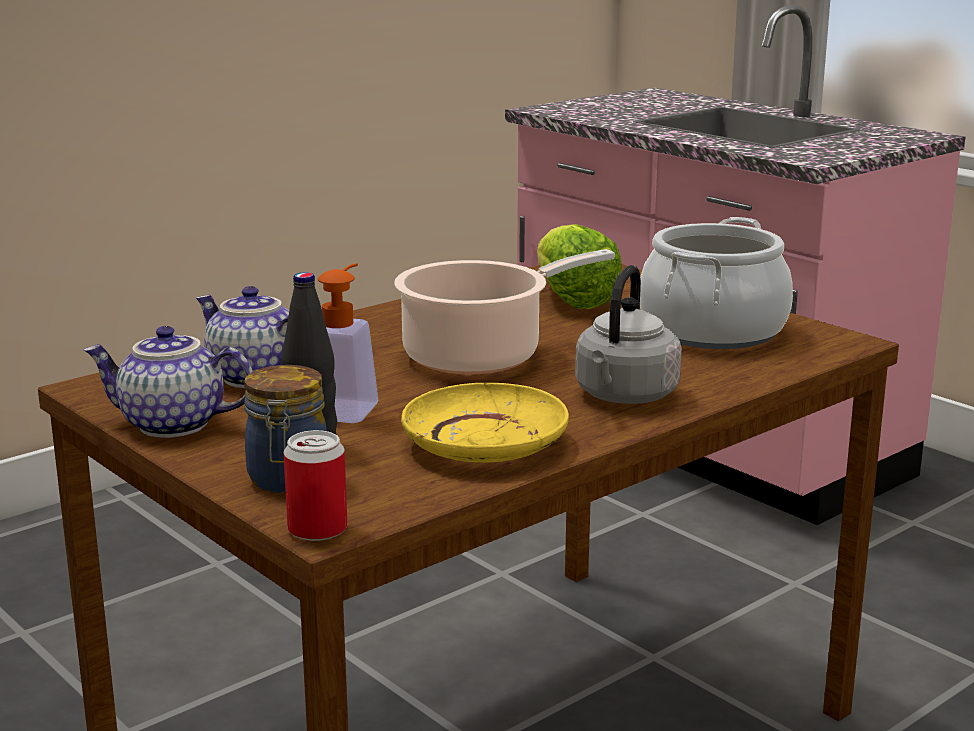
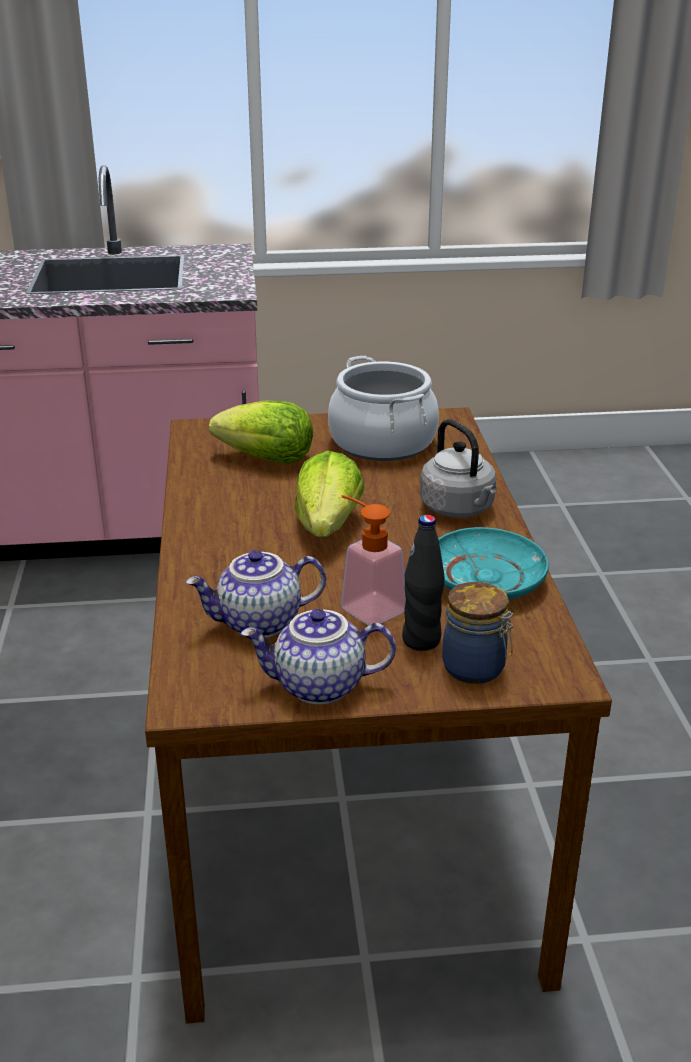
camera: 55 degrees left, 10 degrees up
teapot [83,326,253,438] -> teapot turned 45 degrees clockwise [241,609,396,705]
can [283,430,347,541] -> none
cooking pot [394,249,615,375] -> lettuce [295,451,364,537]
yellow plate [401,383,569,463] -> turquoise plate [438,527,549,600]

